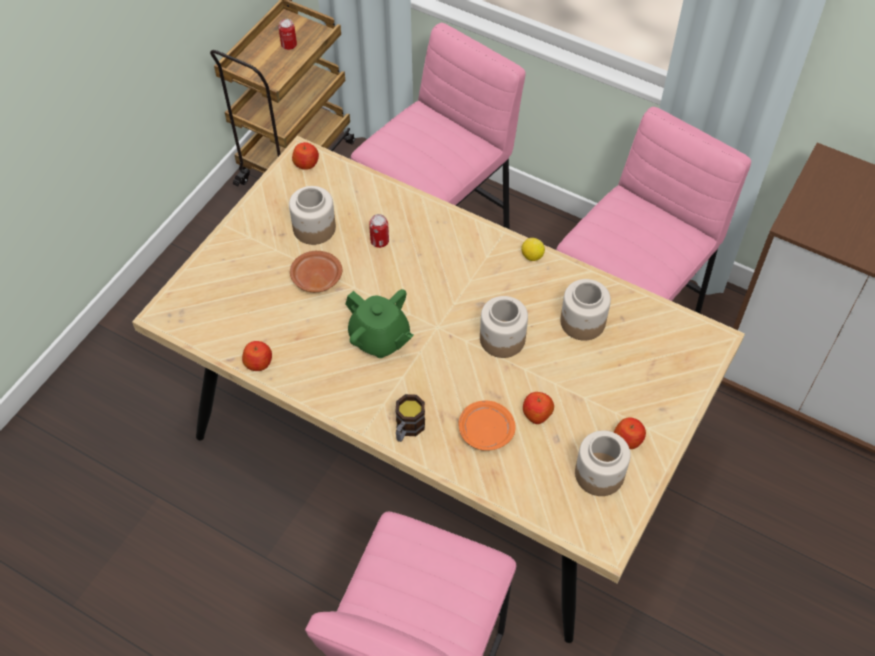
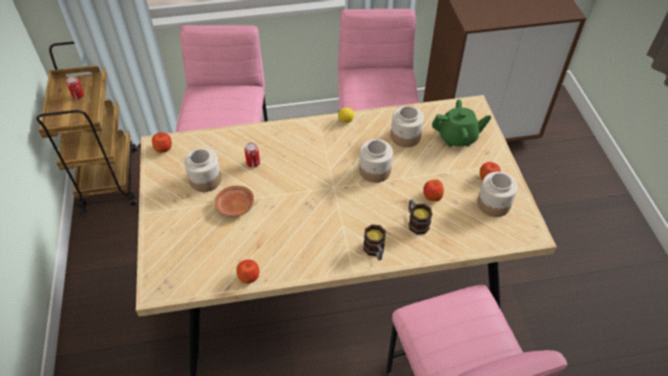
camera: 40 degrees left, 5 degrees down
green teapot [345,289,414,358] -> green teapot moved to [432,99,491,147]
orange plate [458,401,516,451] -> mug [408,200,433,235]

